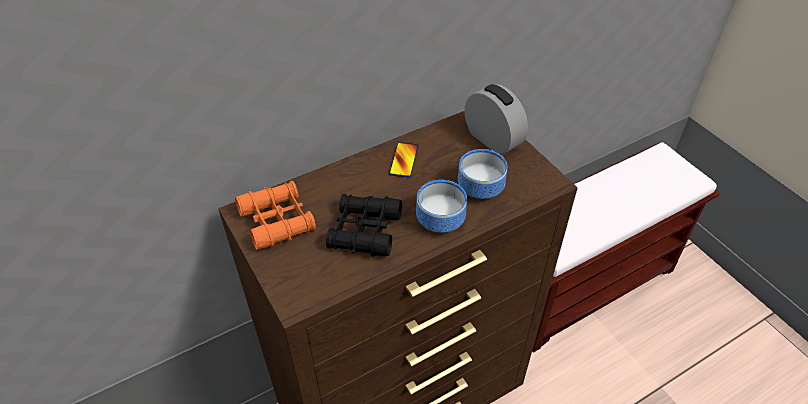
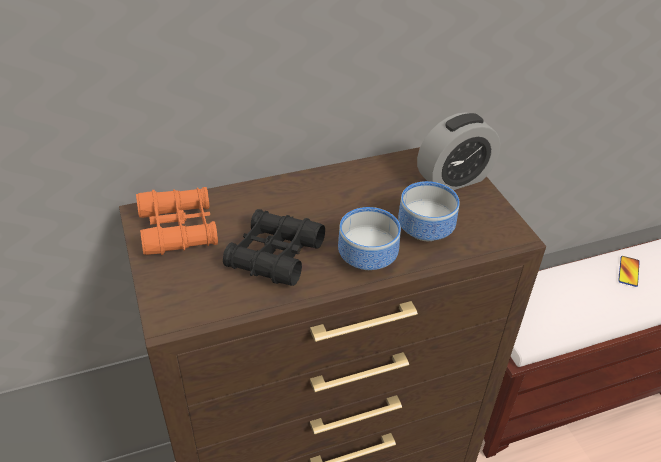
camera: 10 degrees right, 5 degrees down
phone [389,142,418,178] -> phone moved to [618,256,640,287]
alarm clock [465,84,528,155] -> alarm clock turned 90 degrees clockwise [417,112,501,190]

